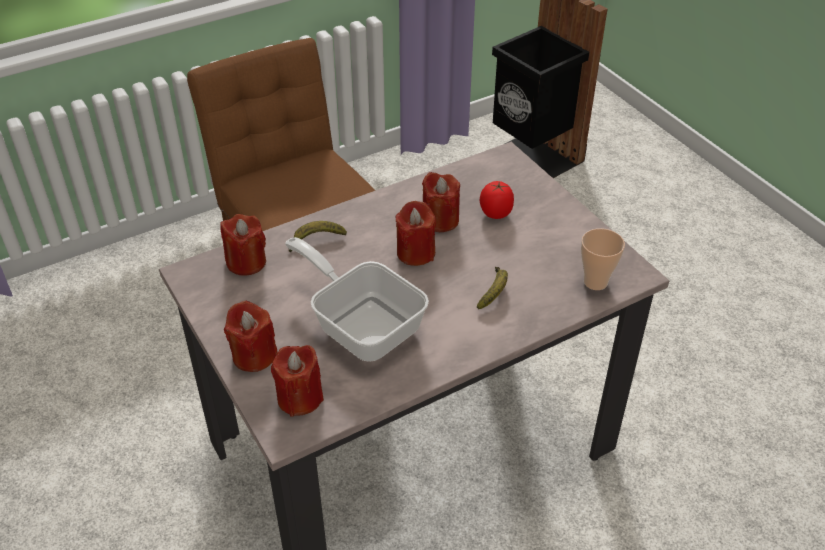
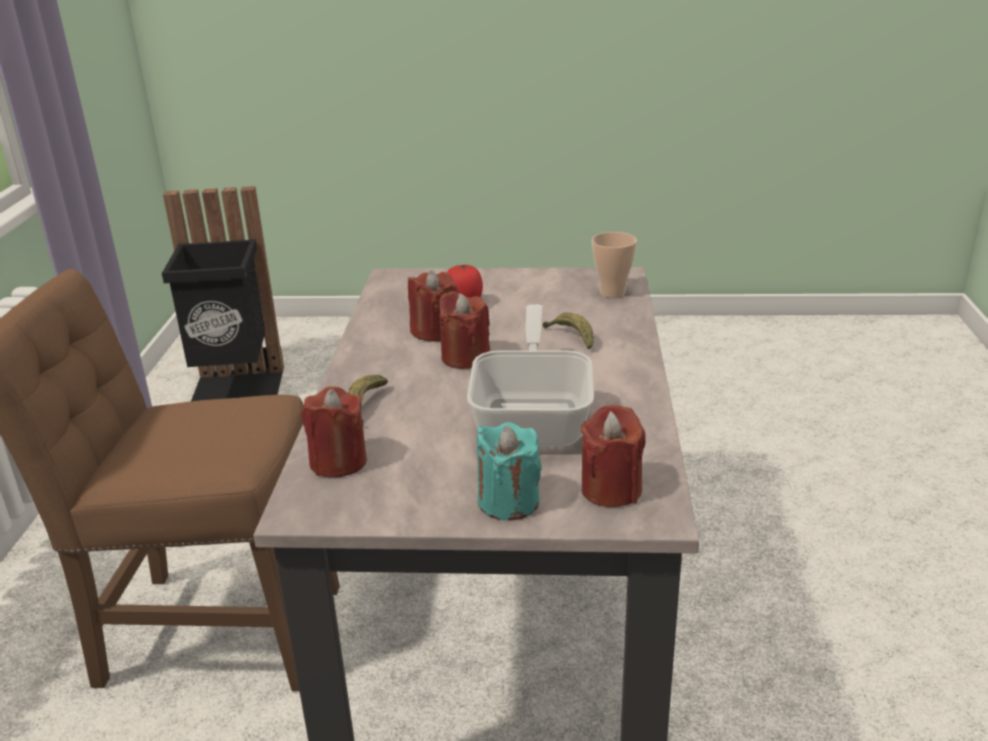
camera: 55 degrees left, 15 degrees down
red candle [224,301,278,372] -> turquoise candle [477,422,541,520]
frying pan [285,237,429,362] -> frying pan turned 105 degrees clockwise [467,304,594,447]

